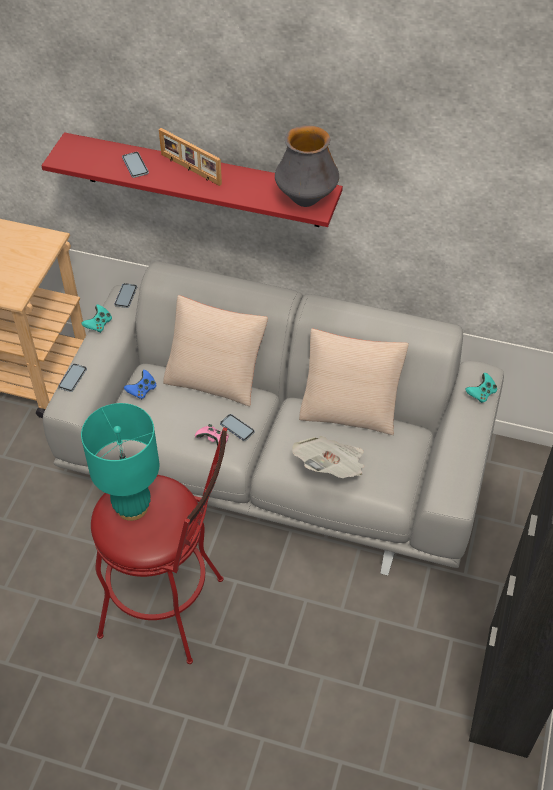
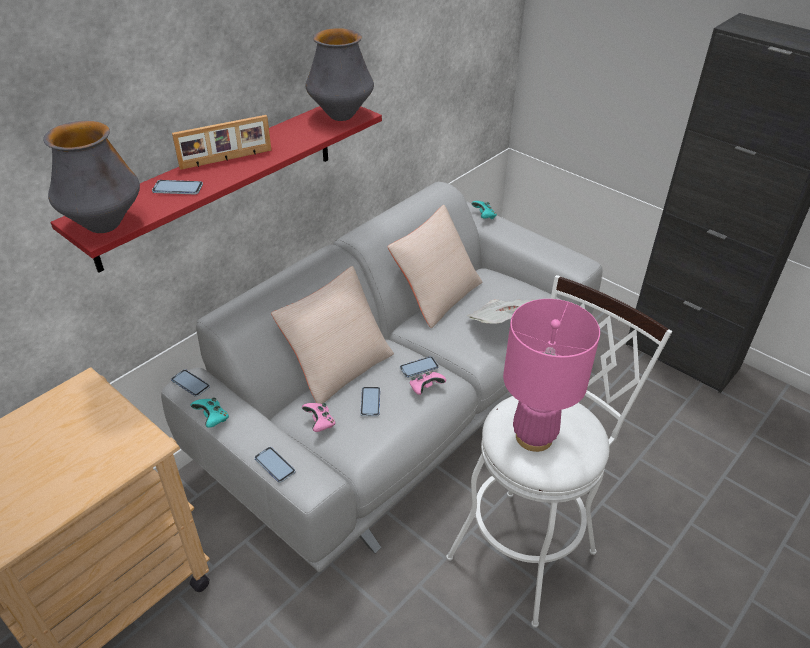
camera: 65 degrees left, 10 degrees down
turquoise table lamp [81,403,159,521] -> pink table lamp [503,299,600,452]
red stool [91,427,227,664] -> white stool [446,275,672,628]
blue game controller [124,370,157,400] -> pink game controller [302,403,335,432]
none -> vase [43,121,140,233]
none -> phone [360,387,380,416]

